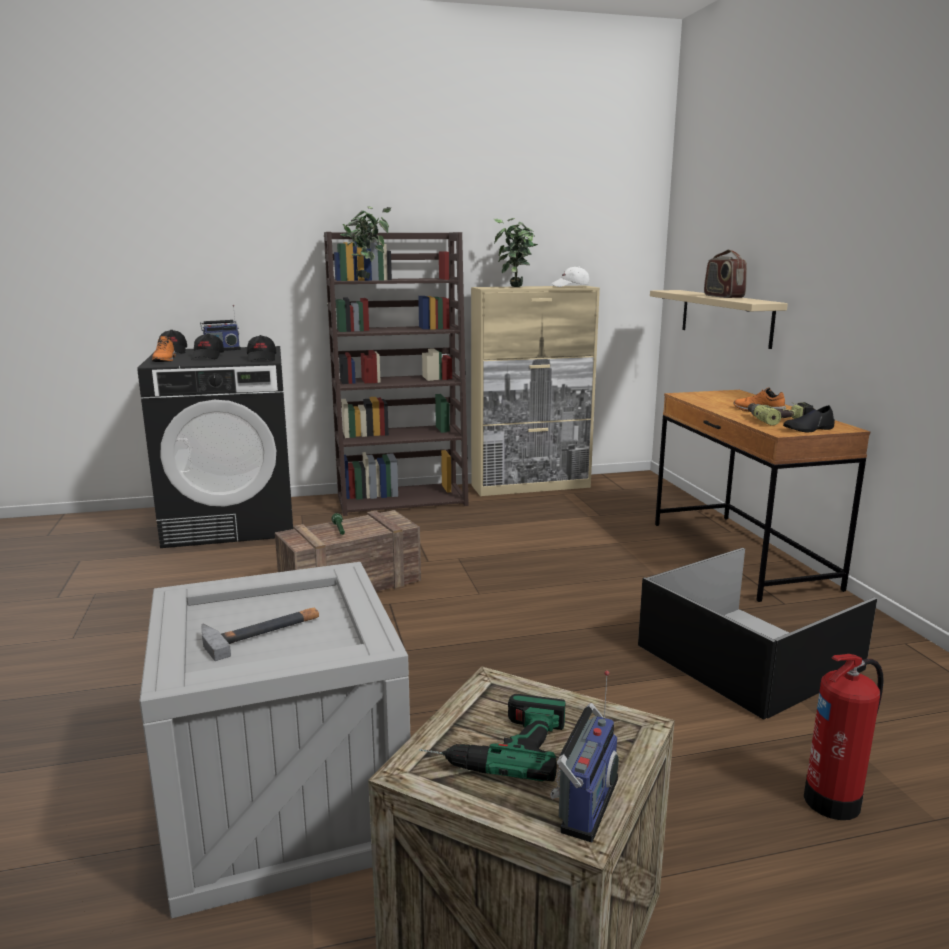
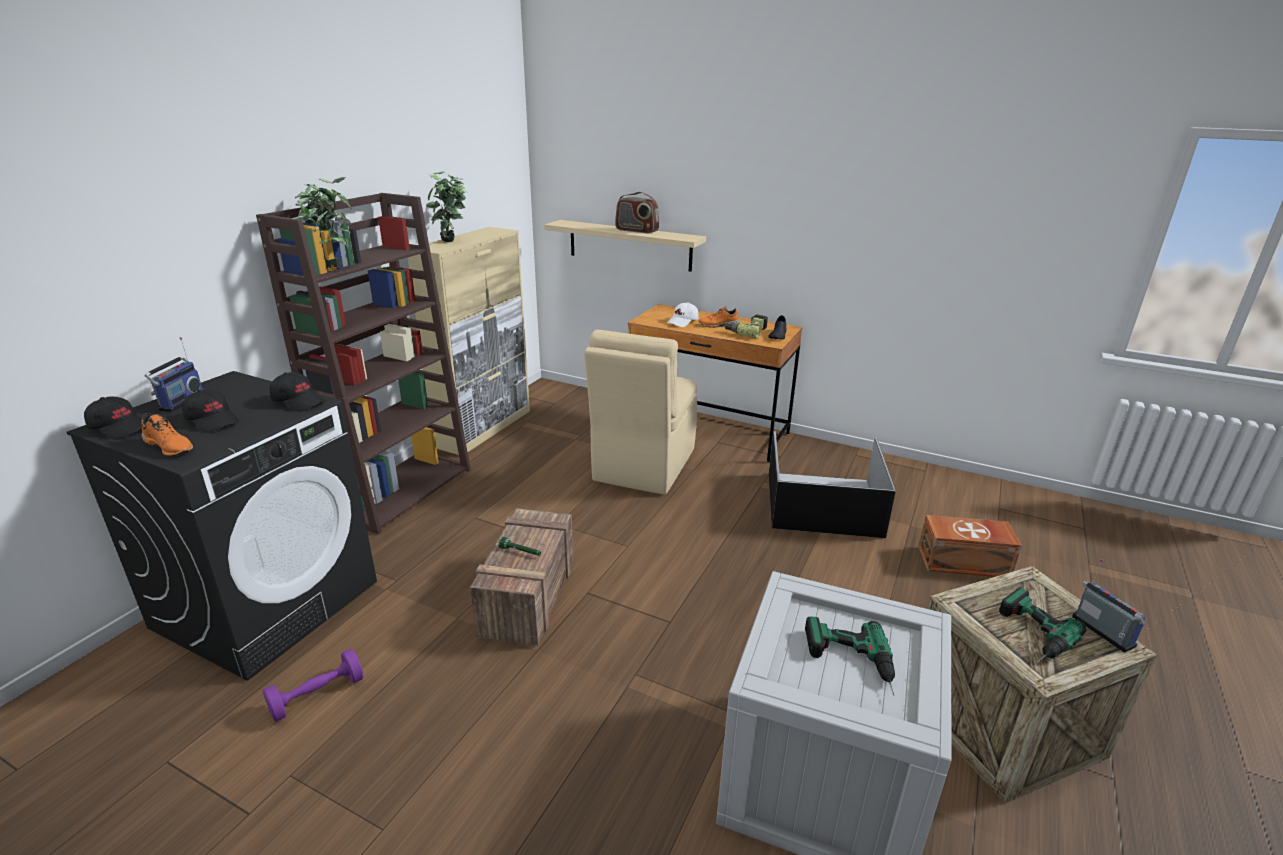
camera: 50 degrees left, 10 degrees up
hammer [201,608,319,661] -> power drill [805,616,895,696]
white cap [552,267,590,287] -> white cap moved to [667,302,698,327]
fire extinguisher [804,654,884,820] -> brown storage box [918,515,1022,577]
none -> purple dumbbell [263,649,364,722]
none -> beige chair [584,330,697,495]

